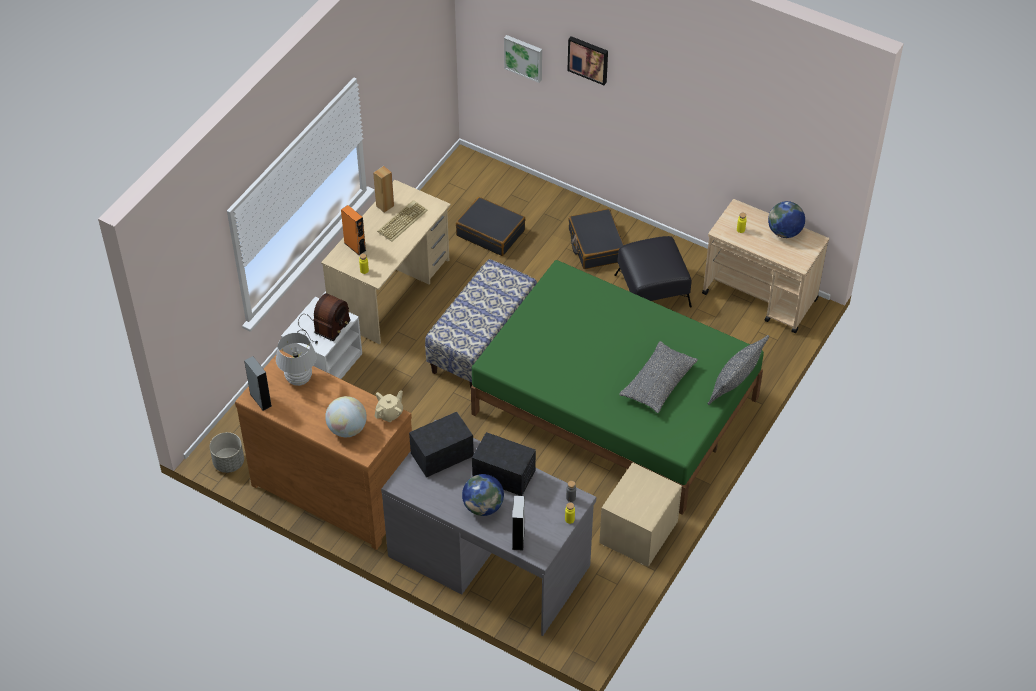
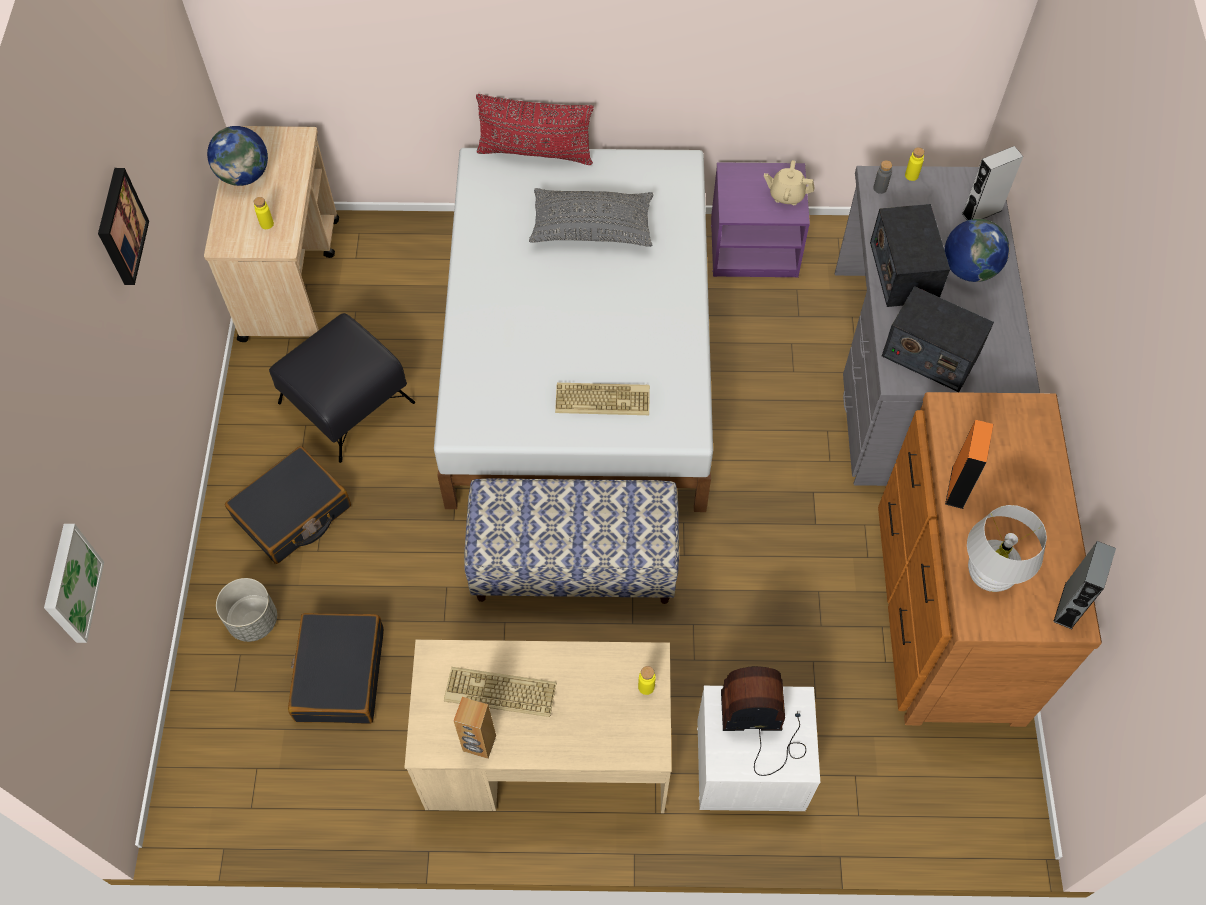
camera: 120 degrees left, 10 degrees up
grey planter [209,432,244,473] -> grey planter moved to [216,578,277,642]
globe [325,396,367,437] -> none
orange speaker [341,205,366,255] -> orange speaker moved to [945,420,993,509]
beige teapot [374,390,403,422] -> beige teapot moved to [764,160,815,205]
green bed [471,260,764,515] -> white bed [434,148,713,512]
picture [567,36,608,85] -> picture moved to [98,168,149,285]
beige nightstand [599,462,682,567] -> purple nightstand [711,162,810,278]
grey pillow [707,335,769,405] -> red pillow [476,94,594,165]
none -> keyboard [555,383,650,415]

